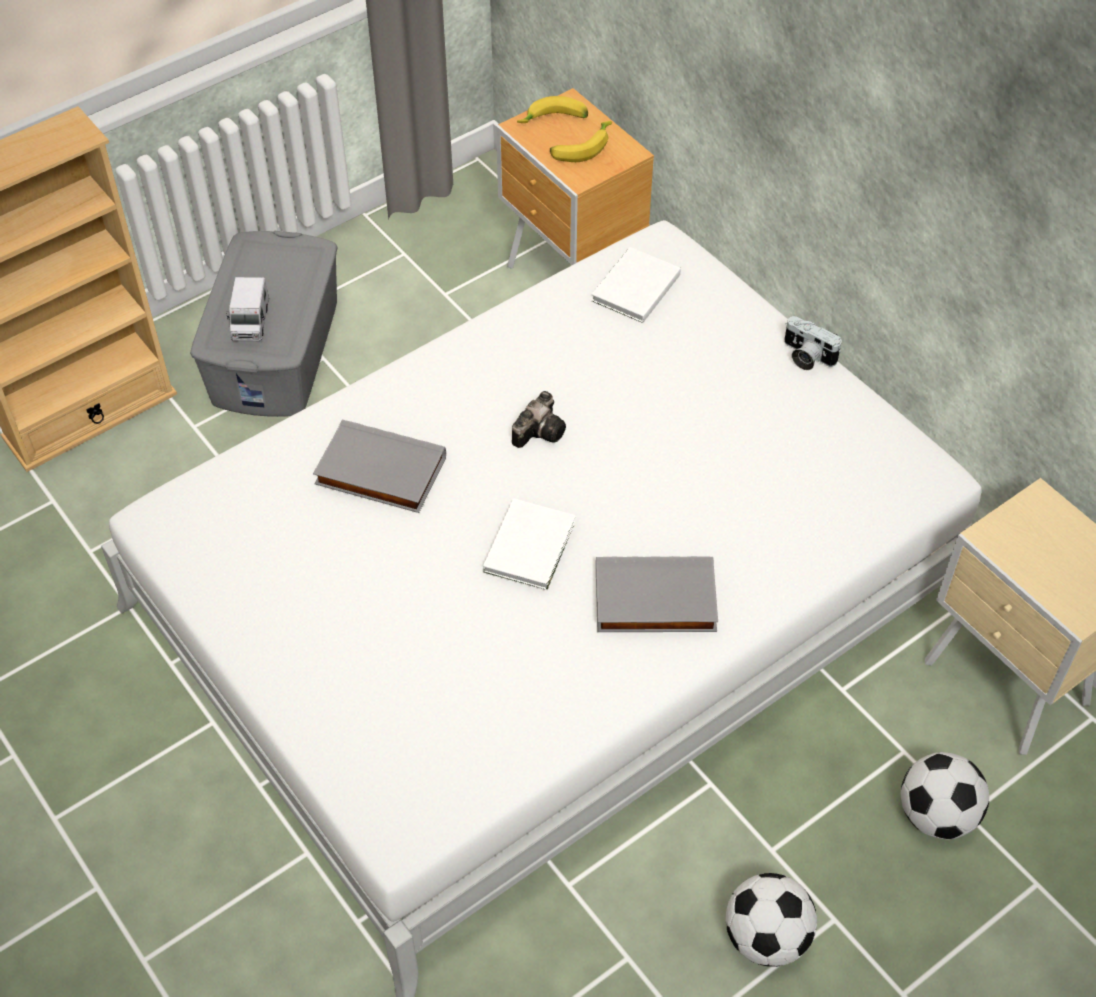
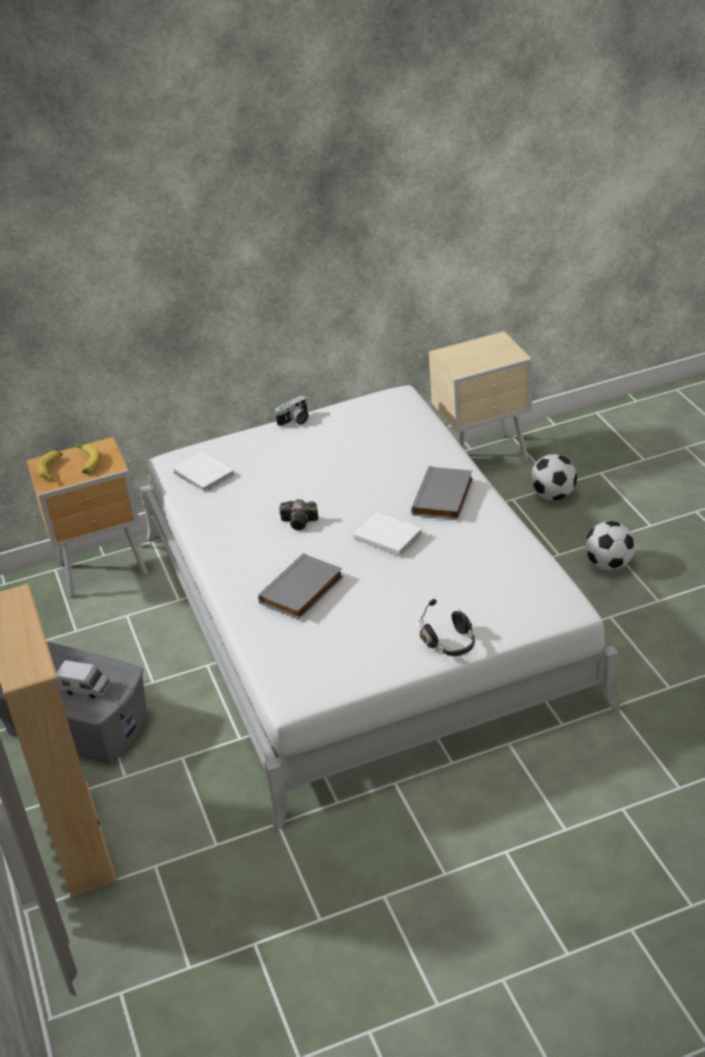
camera: 70 degrees left, 15 degrees down
camera [512,391,566,448] -> camera turned 135 degrees clockwise [279,499,318,531]
none -> black headphones [420,599,475,656]

